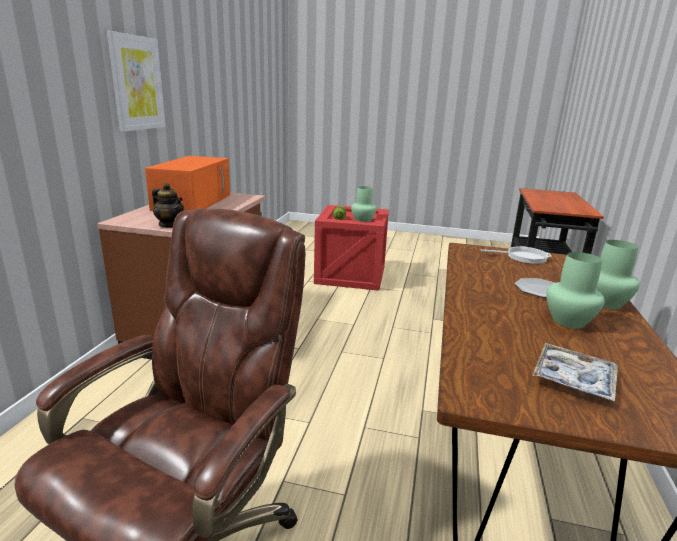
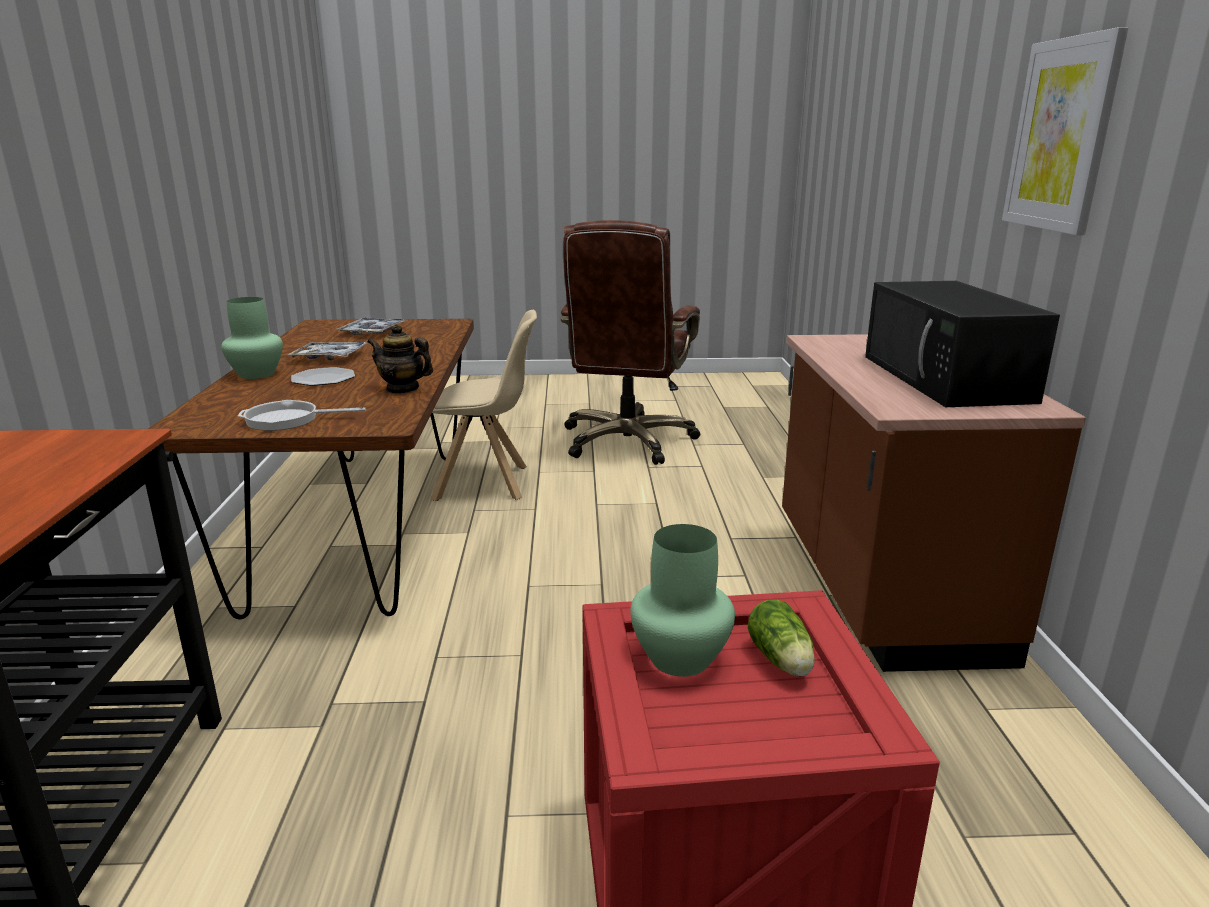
camera: 165 degrees right, 0 degrees up
orange microwave [145,156,230,211] -> black microwave [865,281,1060,407]
teapot [152,183,184,228] -> teapot moved to [367,324,433,394]
green vase [546,252,605,328] -> tray [288,342,367,360]
none -> beige chair [431,310,537,501]

